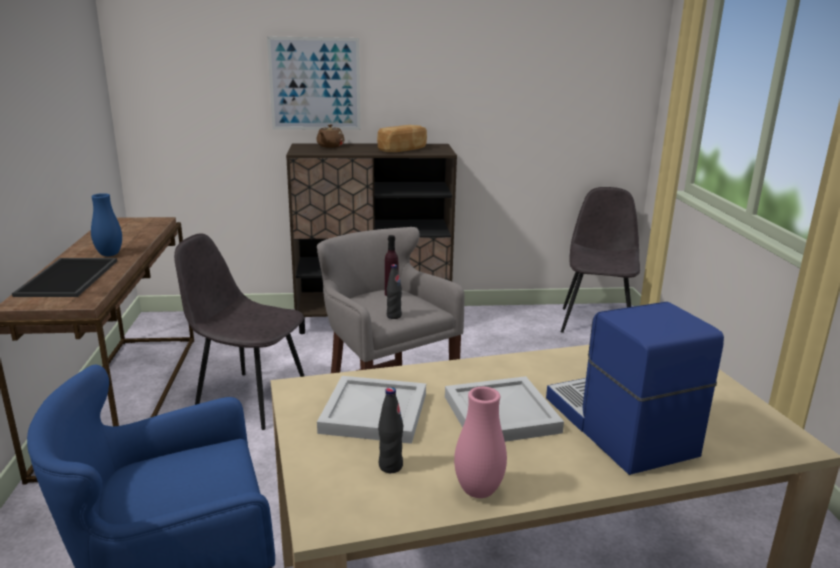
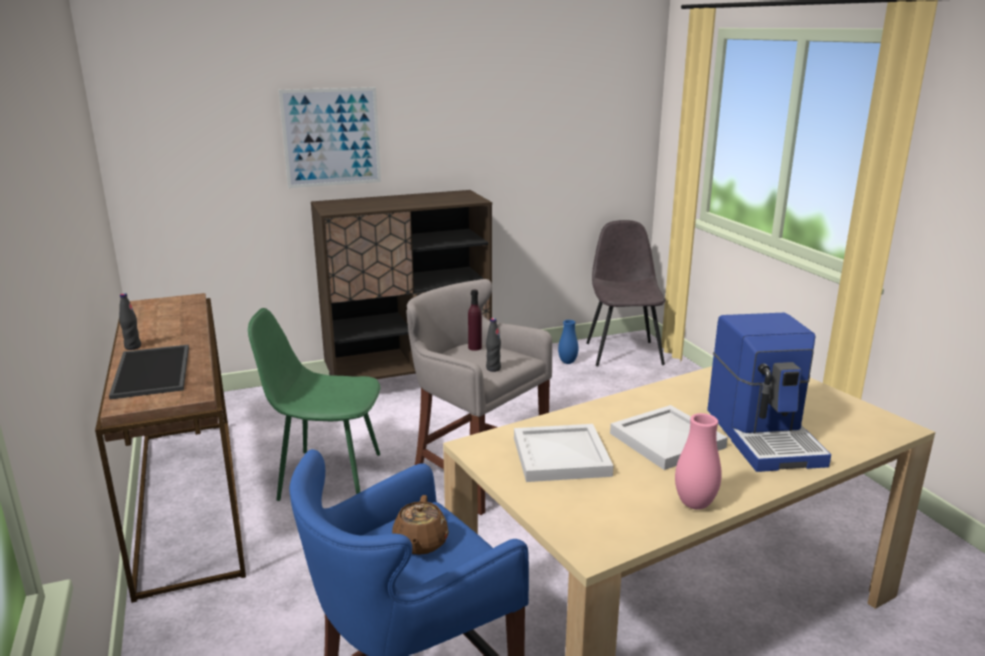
camera: 15 degrees left, 0 degrees up
blue vase [91,193,122,256] -> blue vase moved to [558,320,579,364]
grey chair [174,233,304,430] -> green chair [248,308,381,501]
brown teapot [316,124,345,148] -> brown teapot moved to [392,495,449,555]
bread [377,125,427,152] -> none
black bottle [378,387,403,473] -> black bottle moved to [119,293,141,350]
coffee machine [546,302,724,475] -> coffee machine turned 150 degrees counterclockwise [707,313,831,472]

